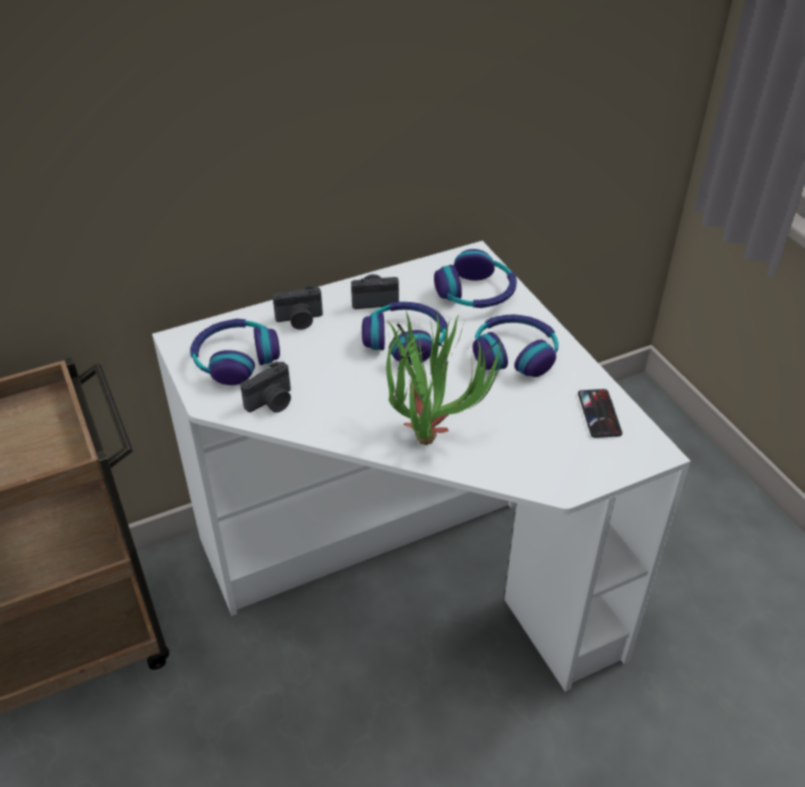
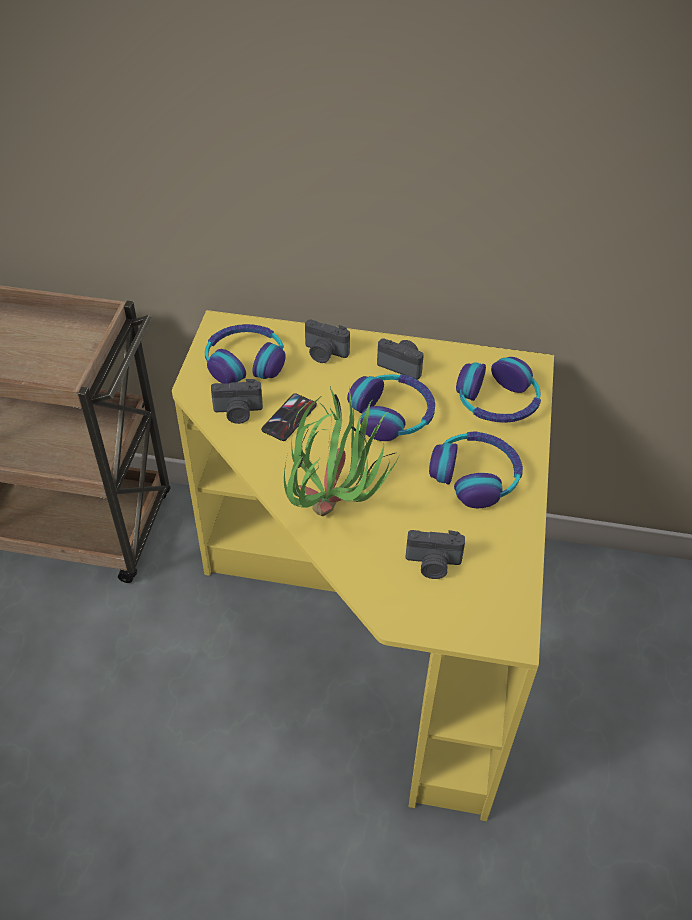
camera: 35 degrees right, 5 degrees up
white desk [152,241,690,692] -> yellow desk [172,310,554,821]
phone [578,389,622,438] -> phone moved to [261,393,317,441]
none -> camera [406,530,465,579]

